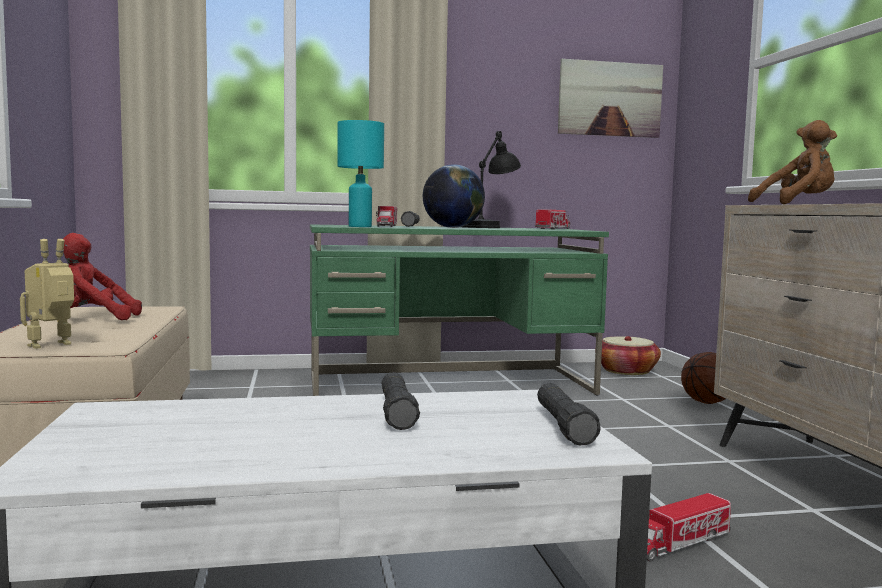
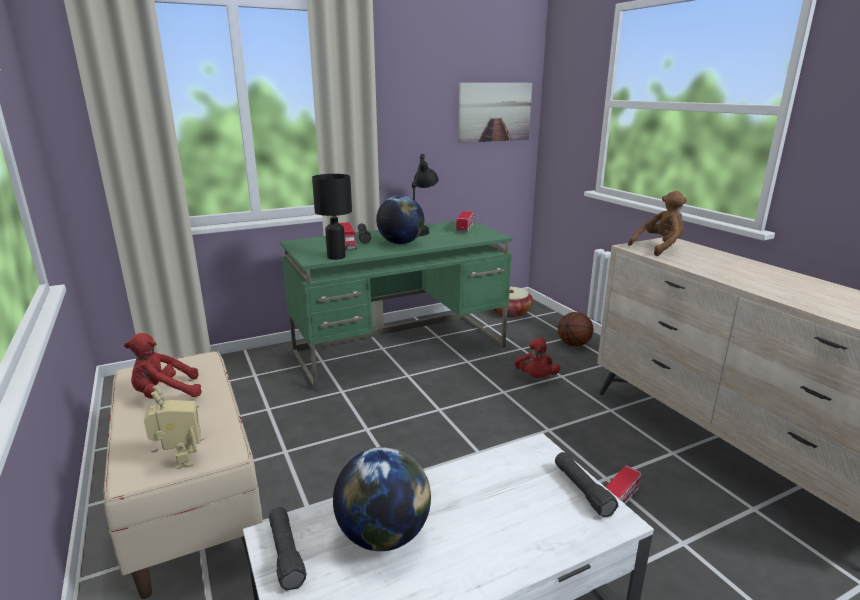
camera: 15 degrees left, 15 degrees up
toy robot [20,239,74,349] -> toy robot turned 135 degrees clockwise [144,385,201,469]
turquoise table lamp [337,120,384,227] -> black table lamp [312,174,352,260]
black flashlight [381,372,420,430] -> black flashlight moved to [269,507,307,590]
none -> globe [333,447,431,551]
none -> red plush toy [514,338,560,378]

